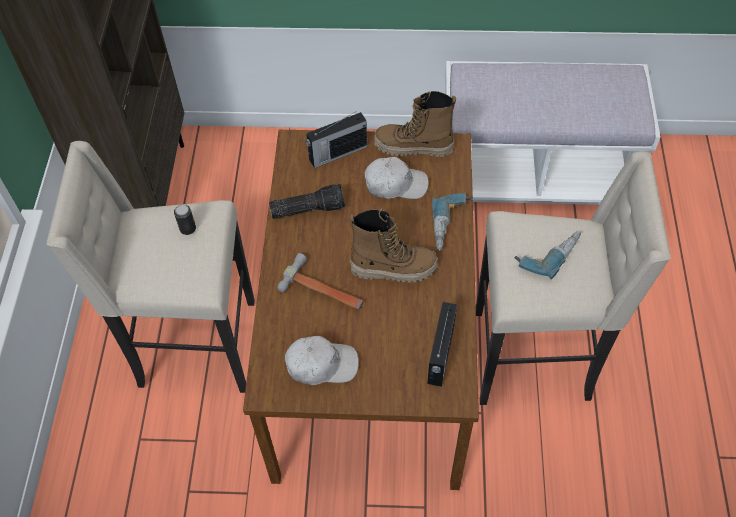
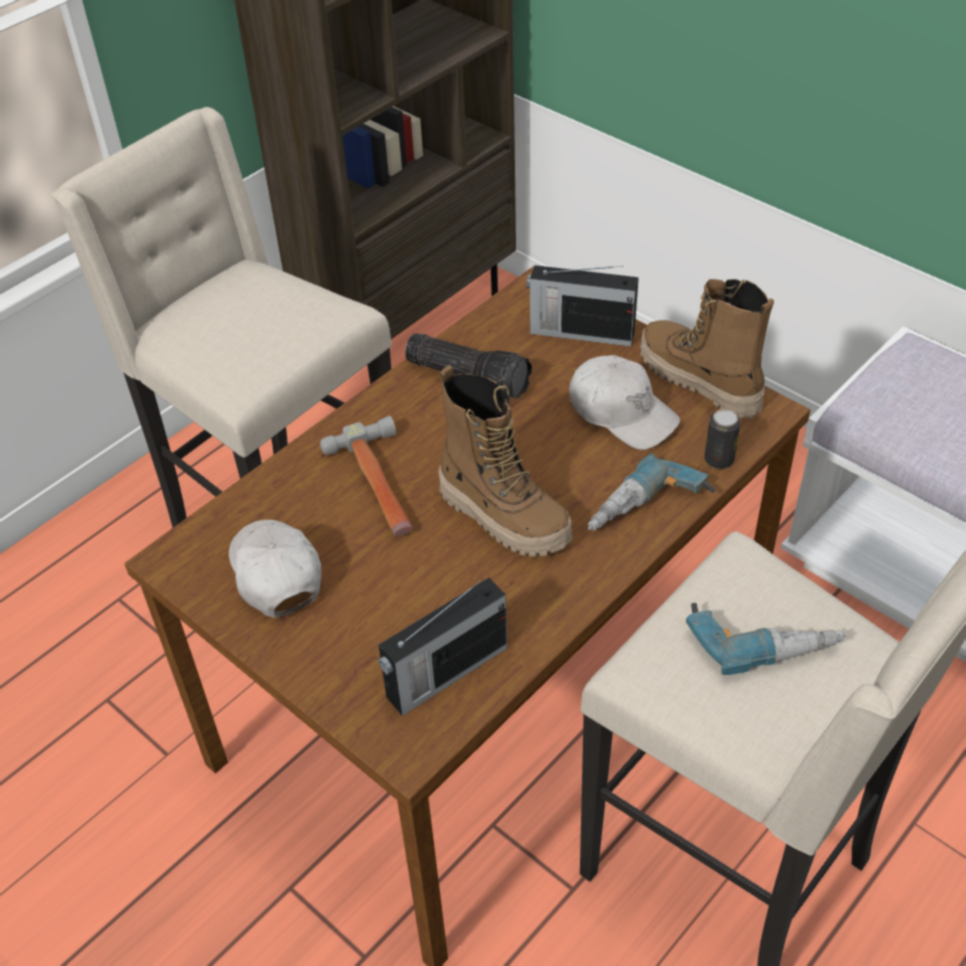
camera: 40 degrees right, 10 degrees down
can [174,204,196,235] -> can moved to [704,409,741,469]
white cap [285,336,359,385] -> white cap turned 150 degrees counterclockwise [229,520,322,618]

